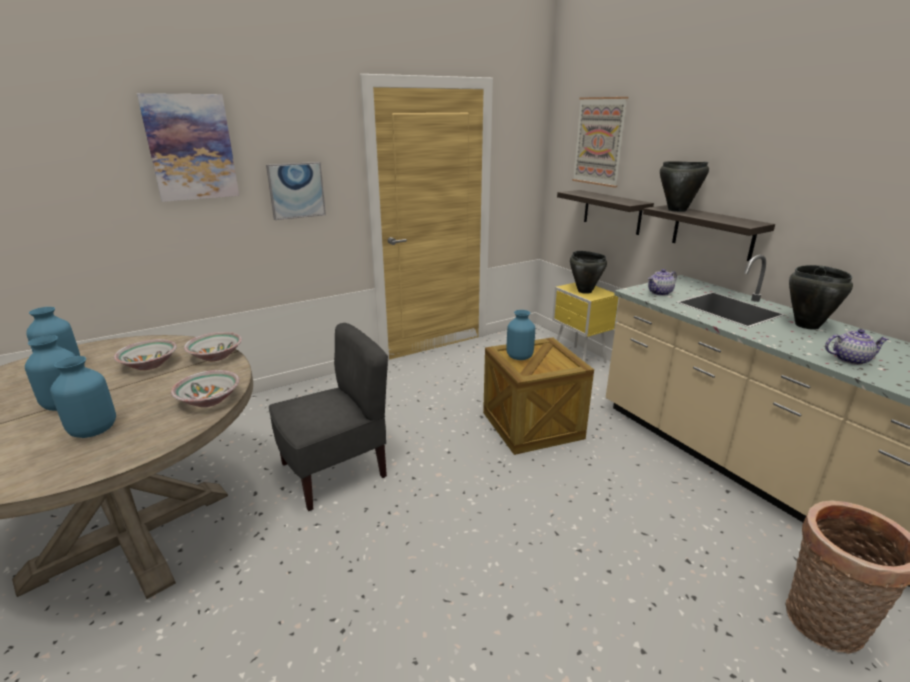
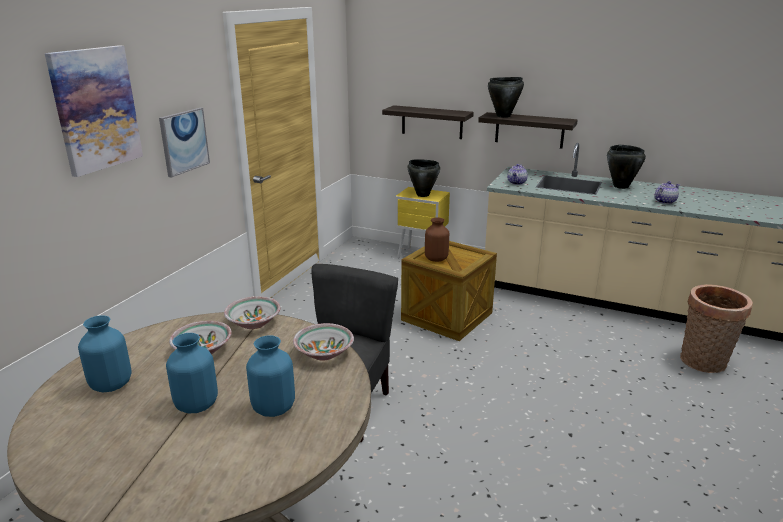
camera: 35 degrees left, 0 degrees up
blue vase [506,310,535,360] -> brown vase [425,217,449,262]
picture [572,97,628,188] -> none

